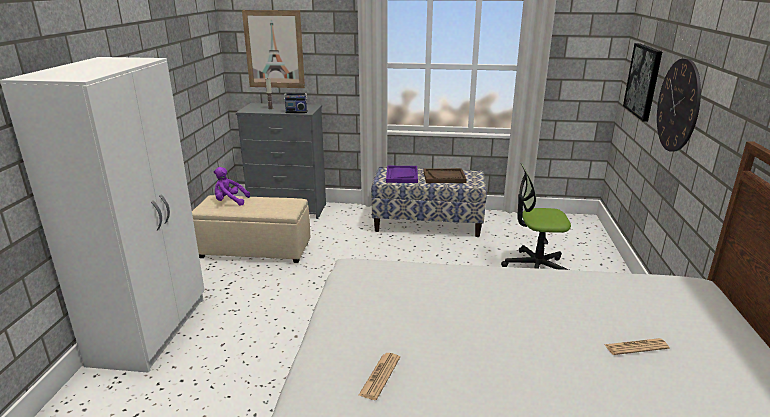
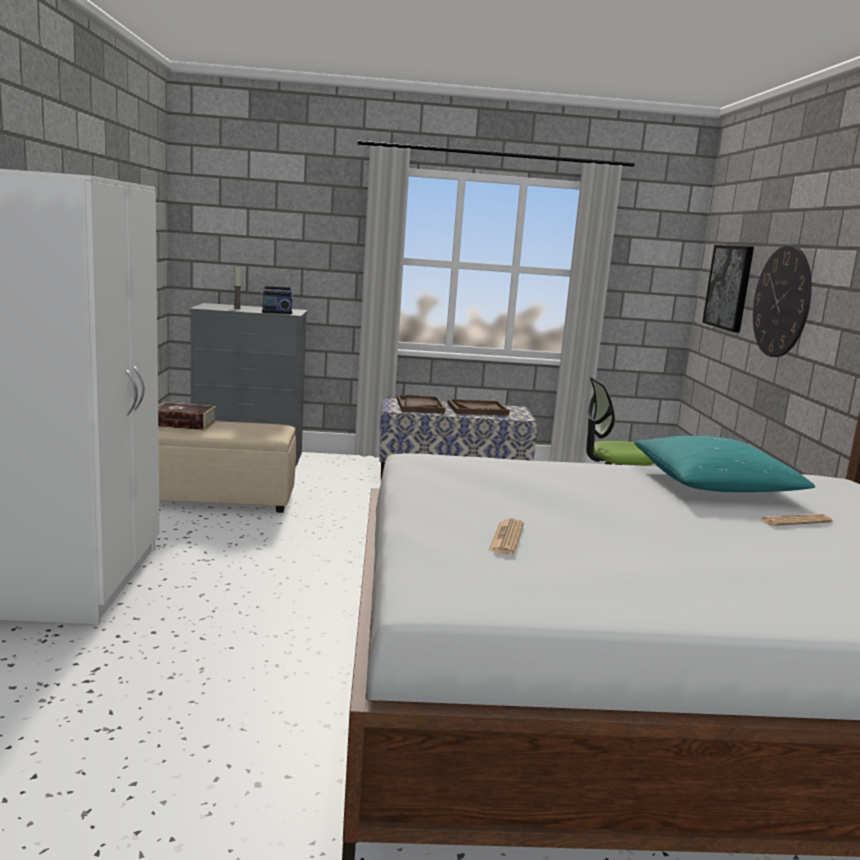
camera: 10 degrees left, 10 degrees down
purple plush toy [214,167,250,206] -> book [158,402,216,430]
picture [242,10,305,88] -> none
purple tray [386,166,418,183] -> brown tray [397,395,445,413]
none -> turquoise pillow [634,436,815,492]

